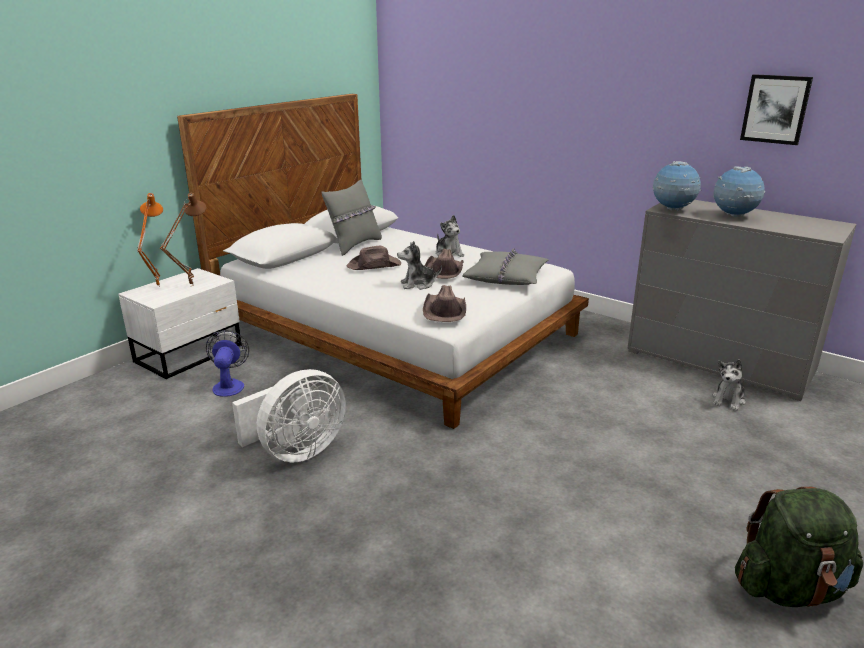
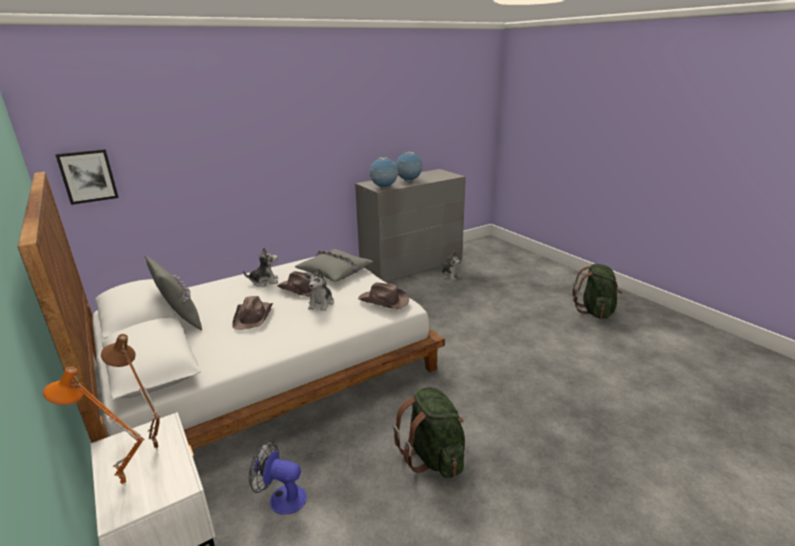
camera: 70 degrees left, 0 degrees up
white fan [232,369,346,462] -> green backpack [393,387,465,478]
picture [740,74,813,145] -> picture moved to [55,149,119,205]

